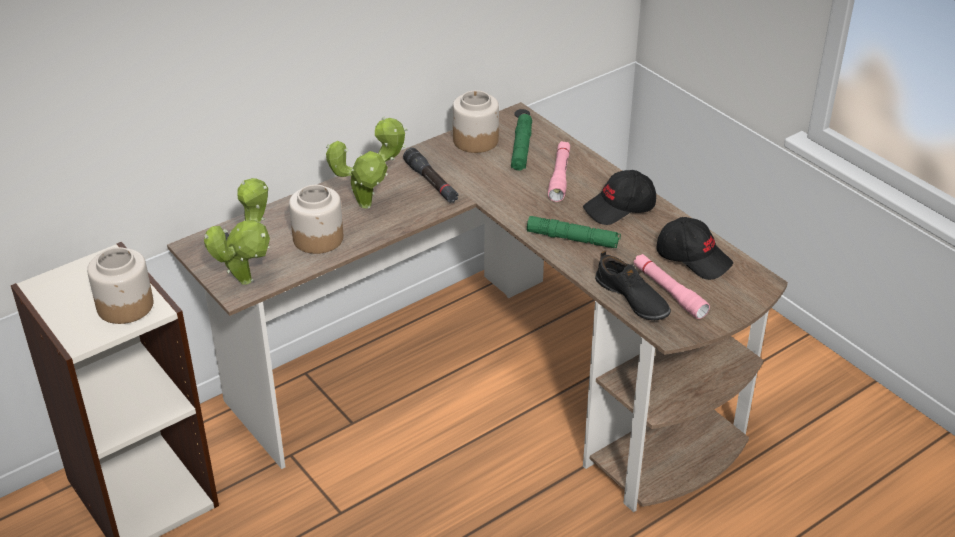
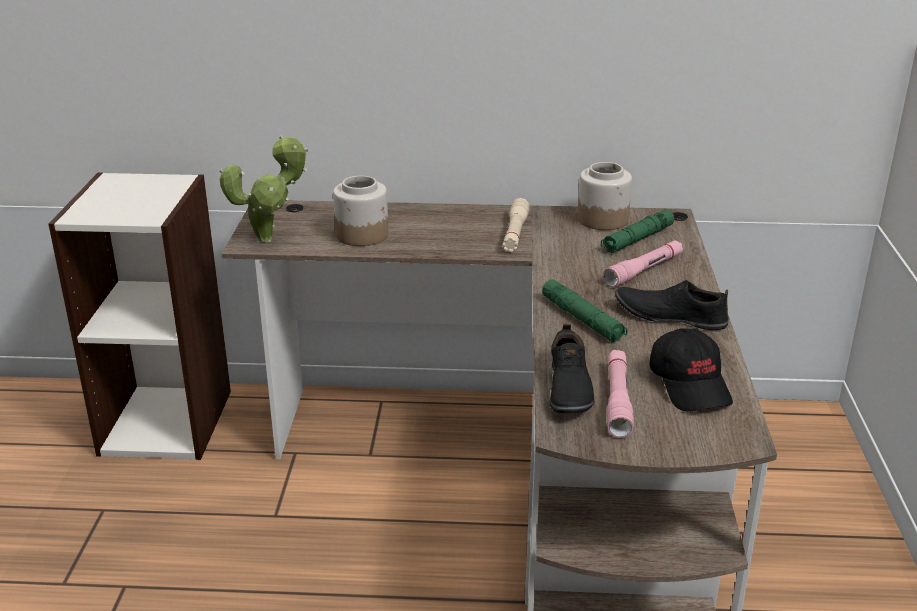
camera: 40 degrees right, 10 degrees down
jar [87,247,153,324] -> none
potted plant [326,117,408,209] -> none
black flashlight [403,148,459,203] -> beige flashlight [503,198,530,252]
black cap [583,170,656,225] -> black shoe [615,280,729,330]

